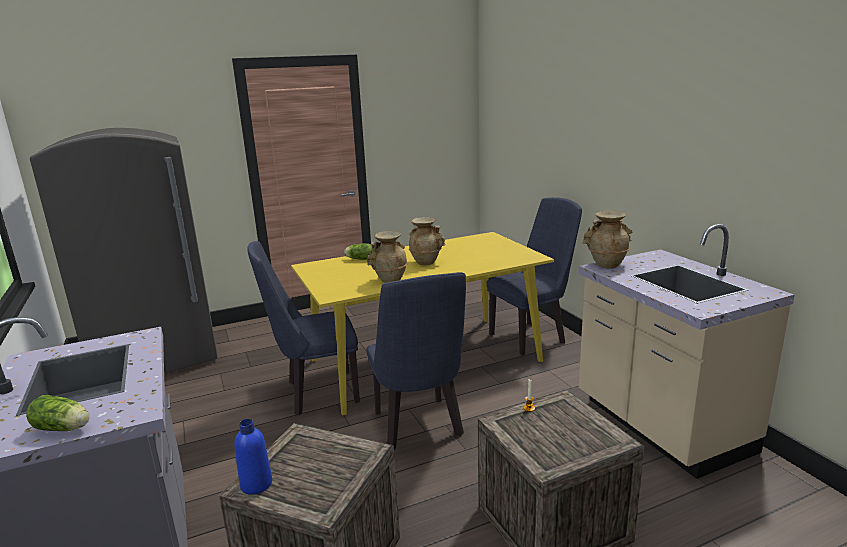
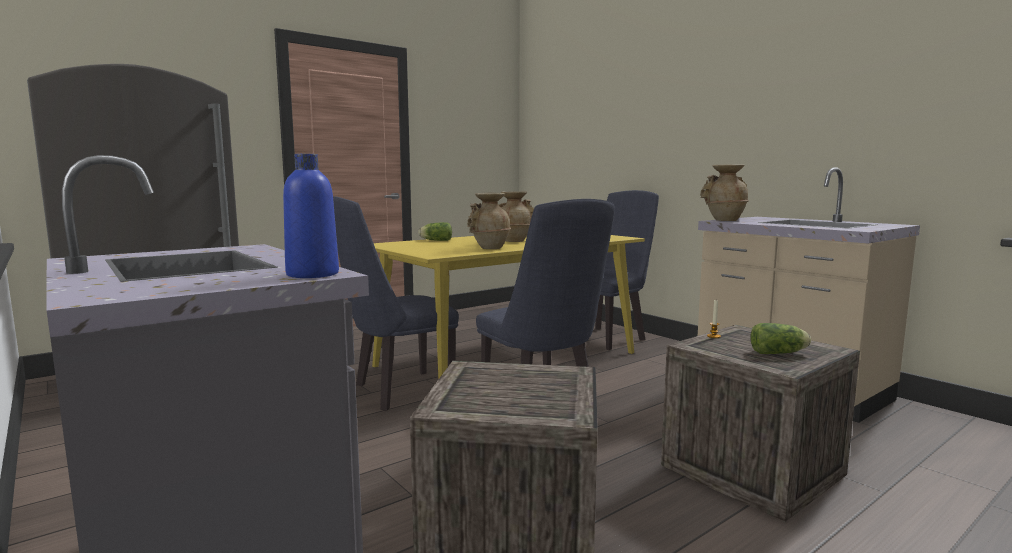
camera: 15 degrees left, 10 degrees down
lettuce [26,395,89,431] -> lettuce moved to [750,323,811,354]
blue bottle [234,419,272,495] -> blue bottle moved to [283,154,339,278]

